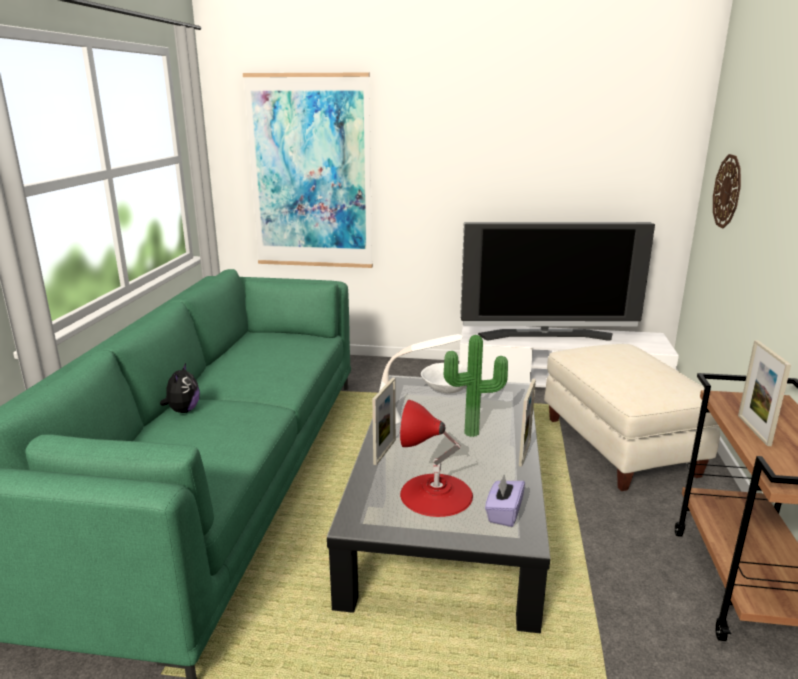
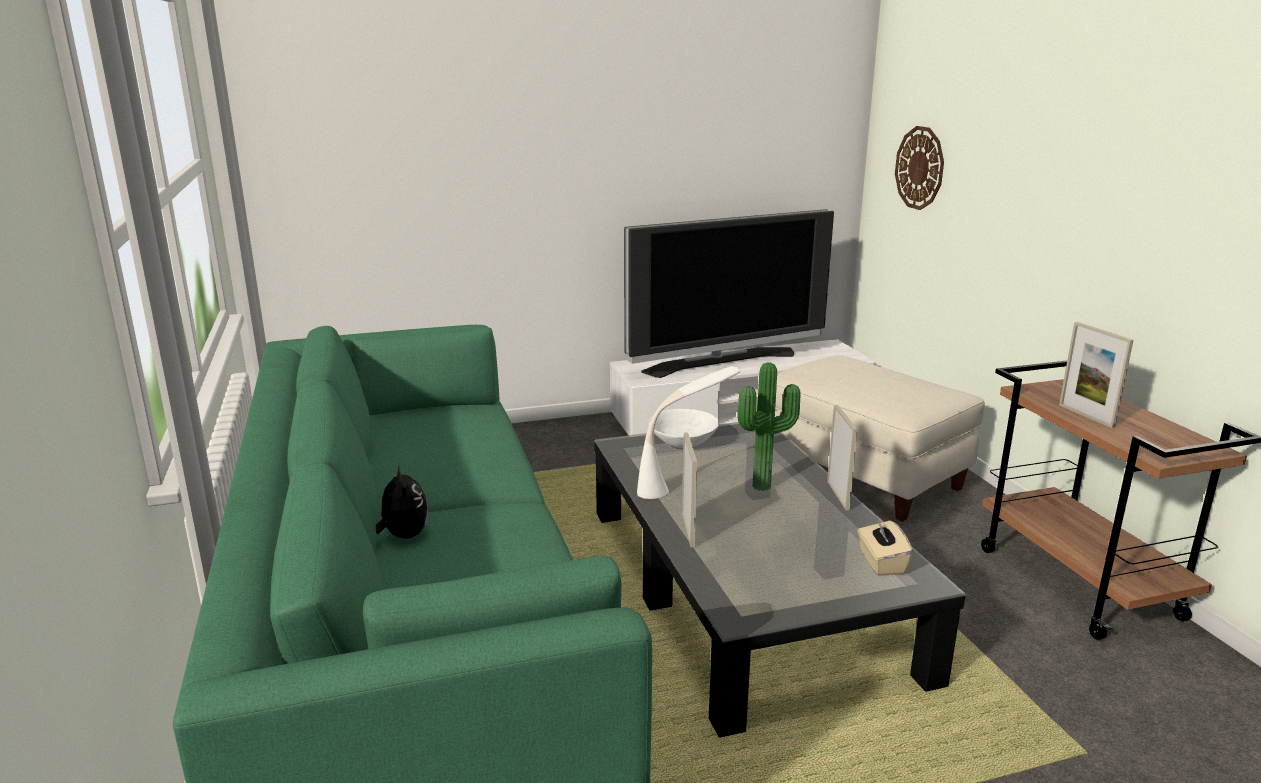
camera: 25 degrees left, 0 degrees up
picture [243,73,373,268] -> none
red table lamp [400,400,473,517] -> none
purple tissue box [485,475,525,527] -> beige tissue box [858,518,913,576]

